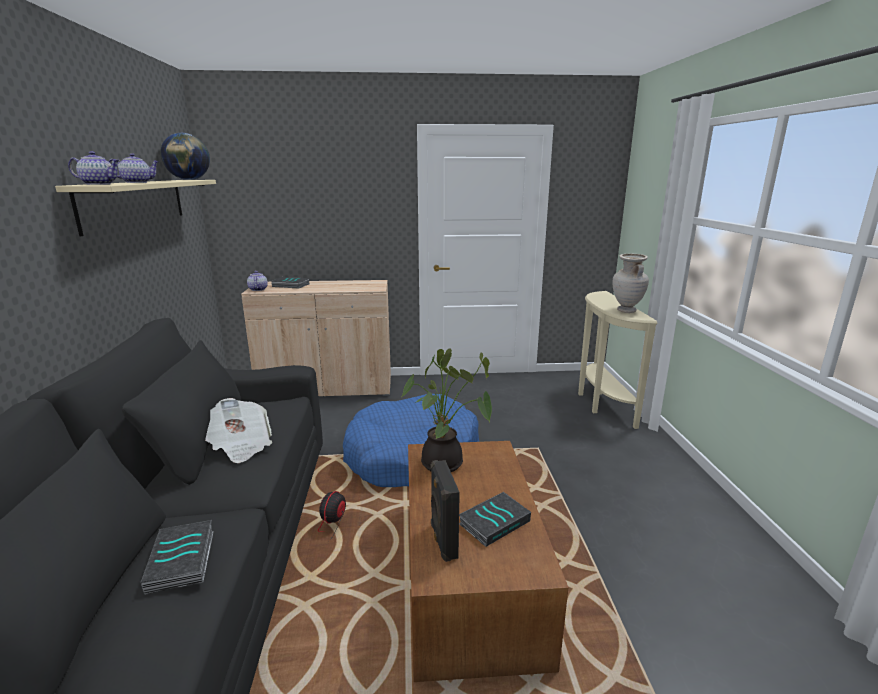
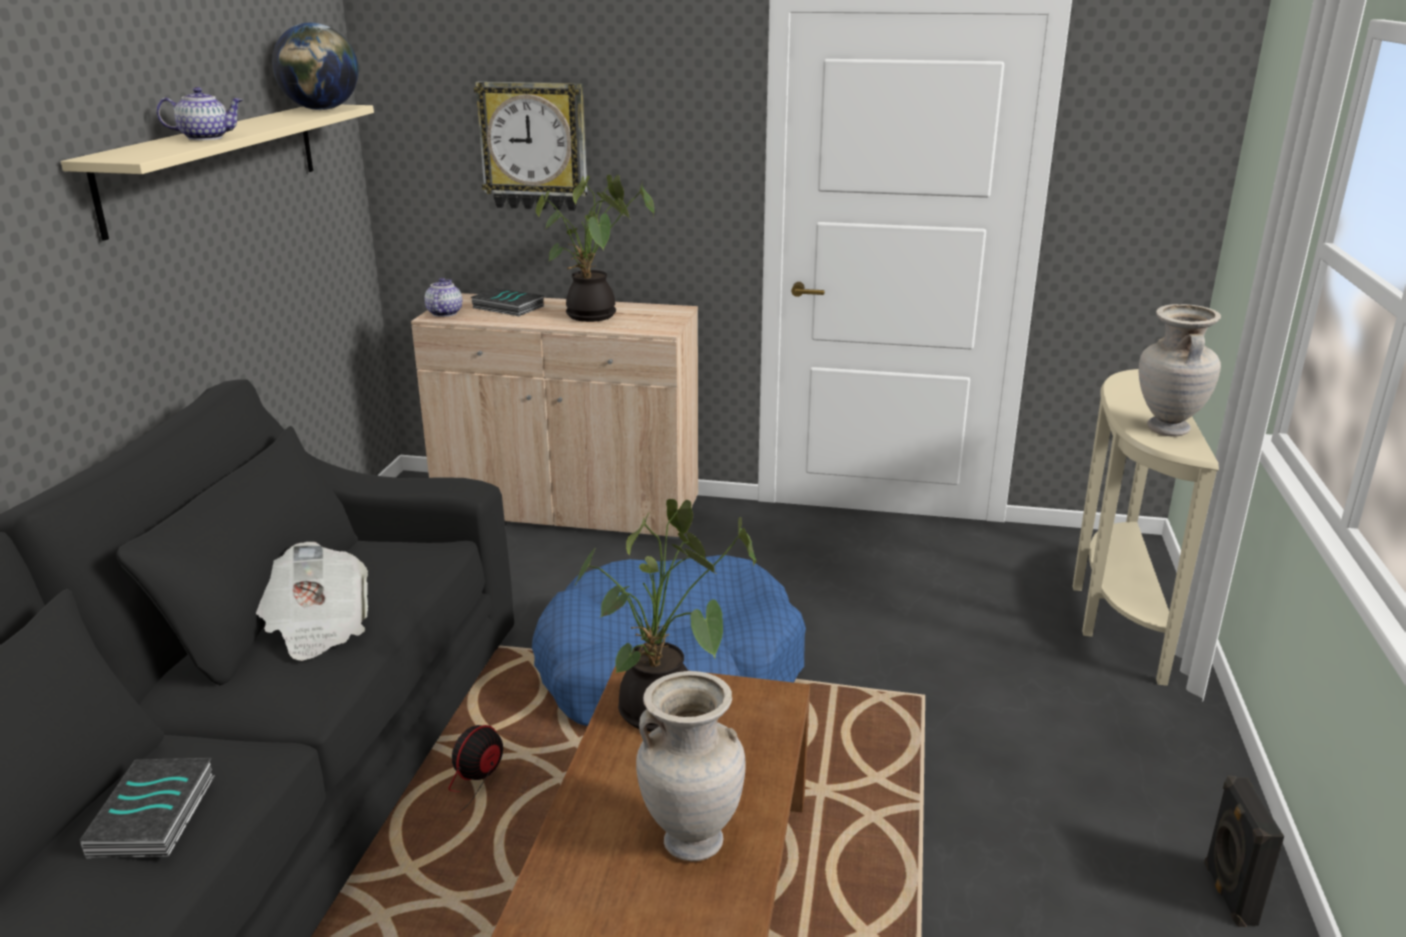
camera: 15 degrees right, 5 degrees up
teapot [68,151,120,185] -> none
black speaker [430,460,460,562] -> black speaker moved to [1204,776,1284,927]
book [459,492,531,547] -> beige vase [636,671,746,861]
none -> wall clock [474,81,588,211]
none -> potted plant [536,175,654,322]

